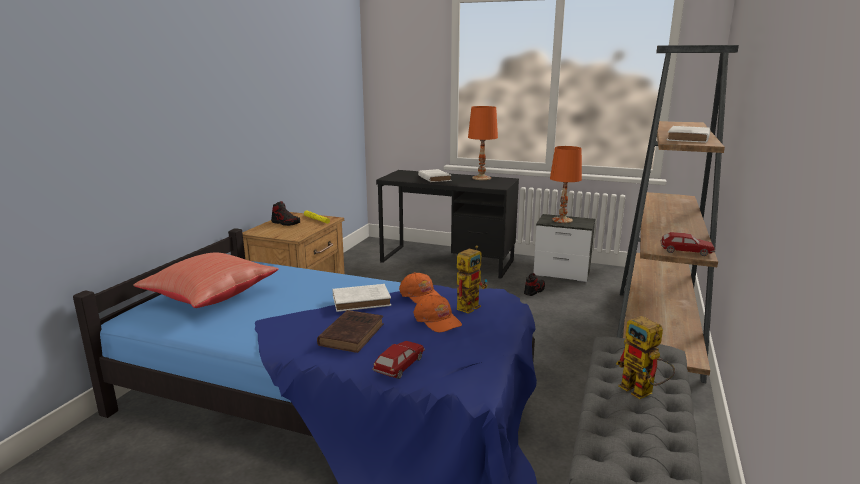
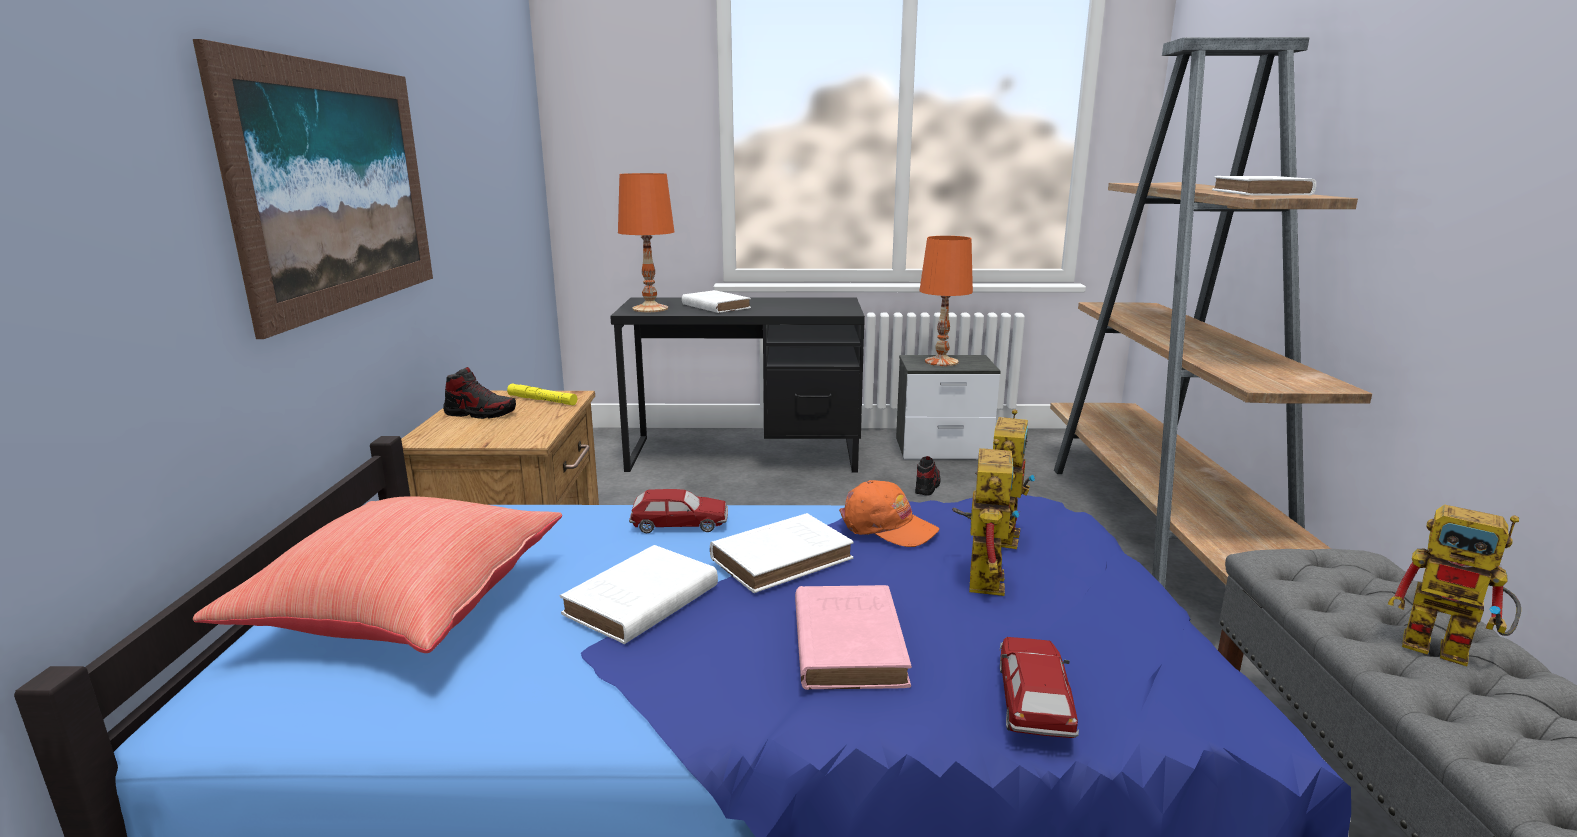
camera: 20 degrees left, 0 degrees up
brown book [317,310,384,353] -> pink book [795,585,912,690]
orange cap [414,294,462,333] -> toy robot [952,439,1020,596]
orange table lamp [468,106,498,180] -> orange table lamp moved to [618,173,674,312]
toy car [660,232,715,256] -> toy car moved to [629,489,728,533]
none -> picture [193,39,433,339]
none -> white book [560,545,718,644]

